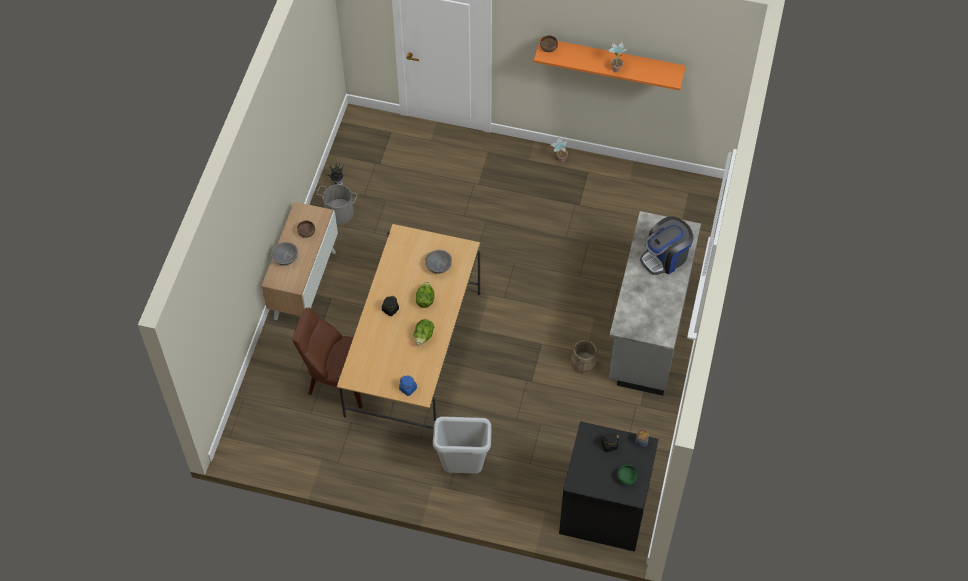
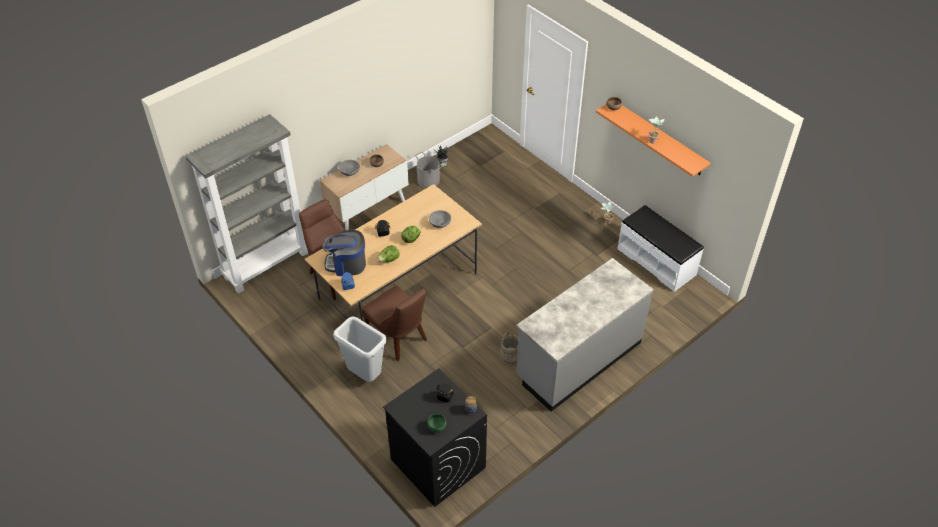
camera: 35 degrees right, 10 degrees down
coffee machine [640,216,694,275] -> coffee machine moved to [323,230,366,276]
none -> grey bookcase [185,114,308,293]
none -> brown chair [362,285,427,361]
none -> white bench [617,205,704,292]

